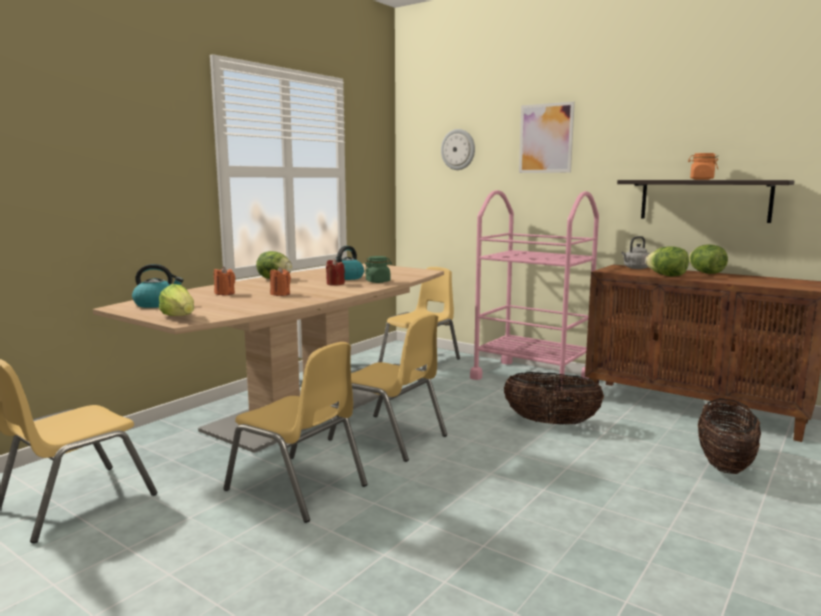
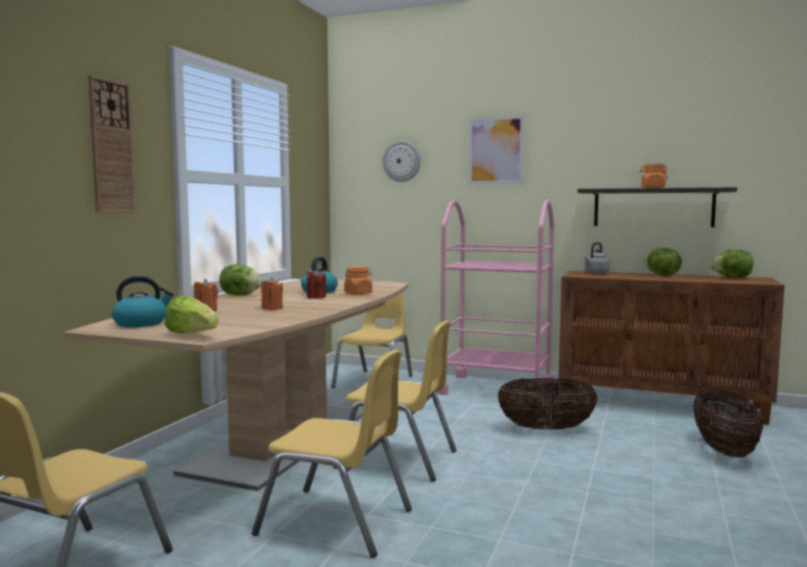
camera: 15 degrees left, 5 degrees down
green jar [364,256,392,283] -> orange jar [344,266,372,295]
lettuce [645,246,689,276] -> lettuce moved to [710,250,753,278]
none -> wall clock [88,75,136,212]

